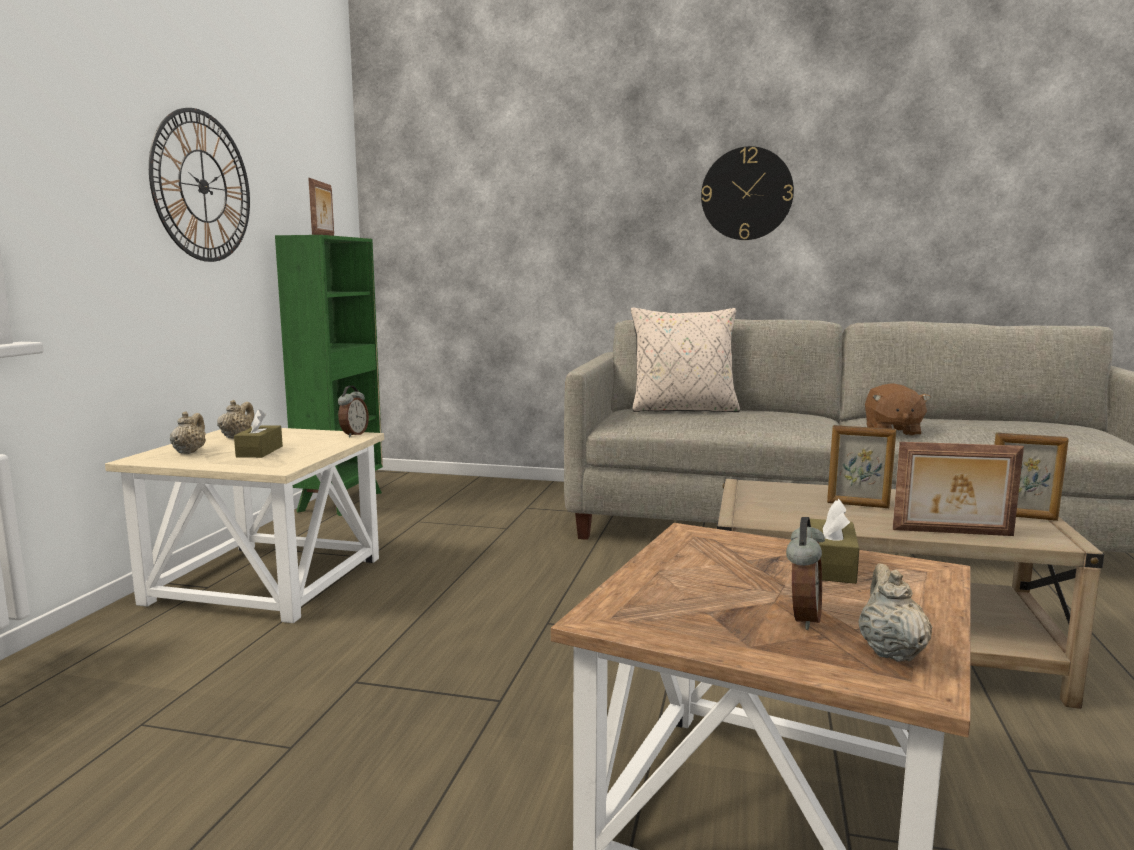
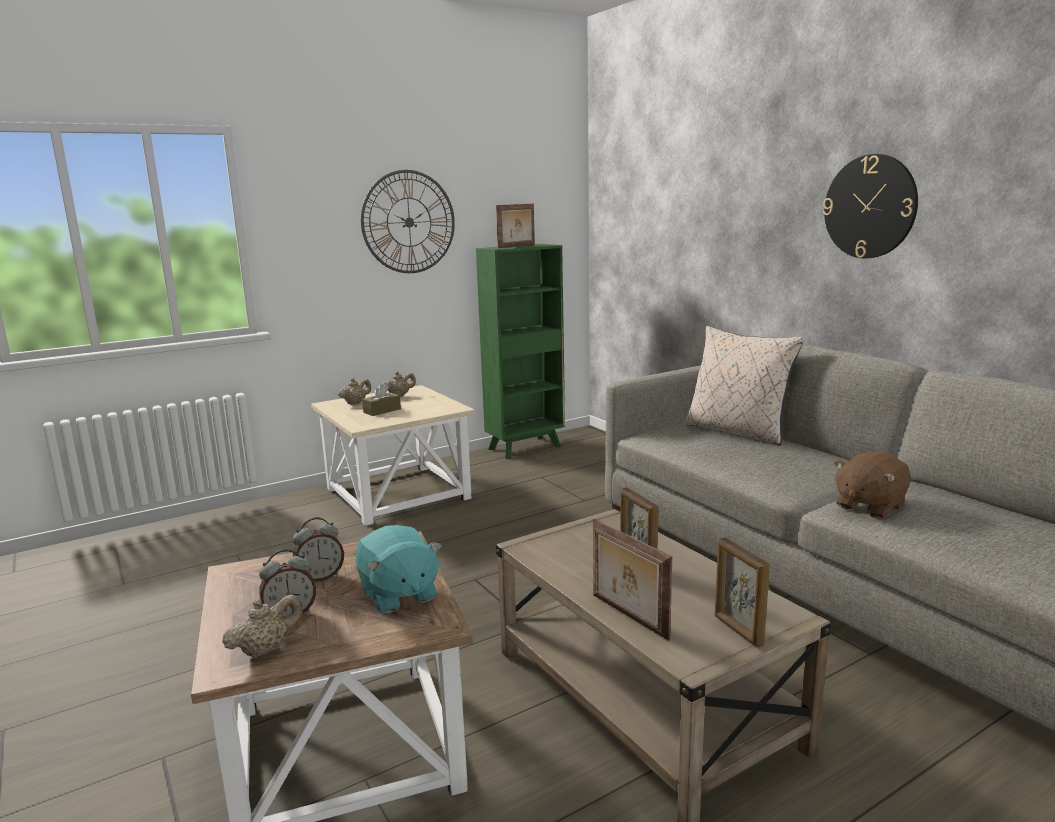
camera: 45 degrees right, 5 degrees up
alarm clock [338,386,369,437] -> alarm clock moved to [293,517,344,582]
brown tissue box [810,499,860,584] -> turquoise plush toy [355,525,442,614]

